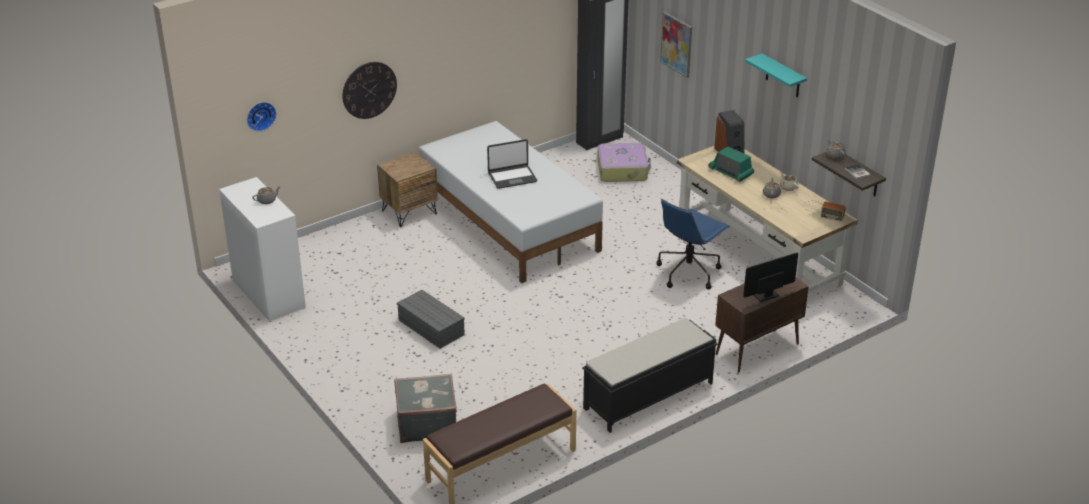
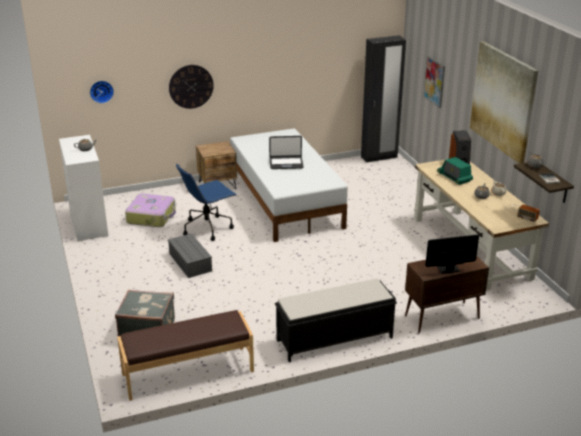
camera: 15 degrees right, 5 degrees down
suitcase [597,143,651,182] -> suitcase moved to [125,193,176,227]
blue office chair [657,199,730,289] -> blue office chair moved to [176,163,237,241]
turquoise shelf [745,53,807,97] -> picture [470,41,538,164]

